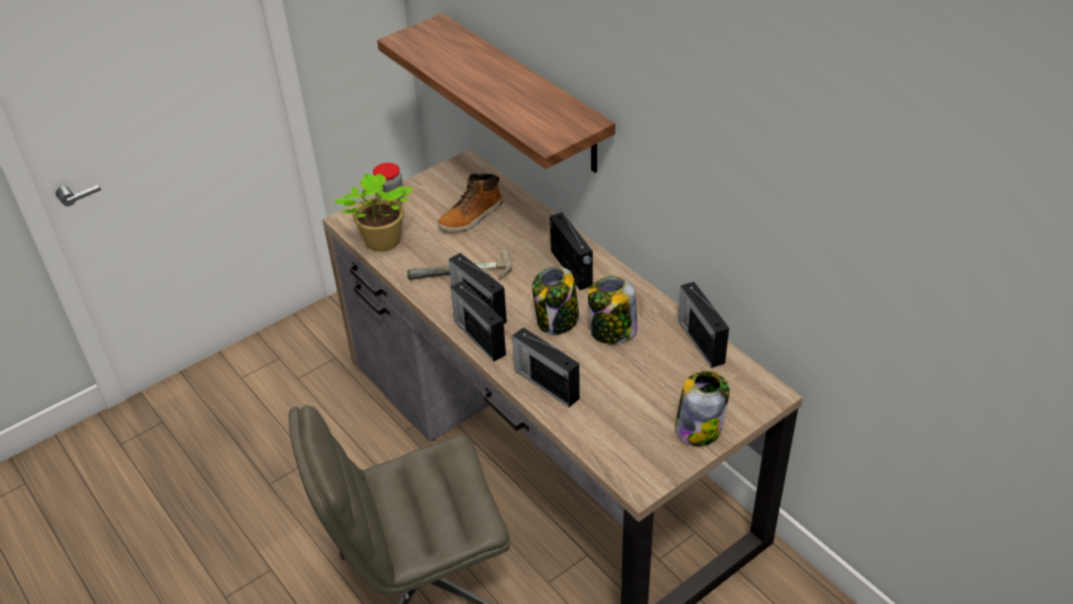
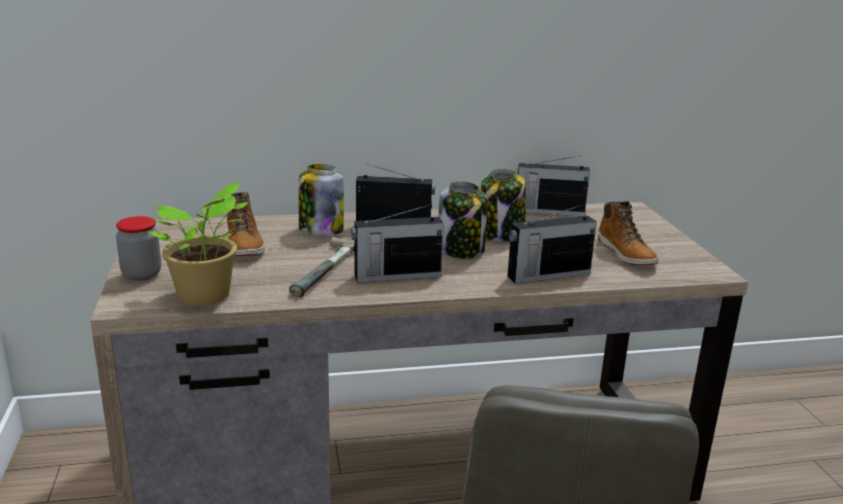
camera: 65 degrees left, 20 degrees down
shelf [377,13,615,173] -> none
radio [450,281,506,362] -> none
jar [675,371,730,446] -> jar moved to [299,164,344,236]
none -> boot [598,201,658,265]

